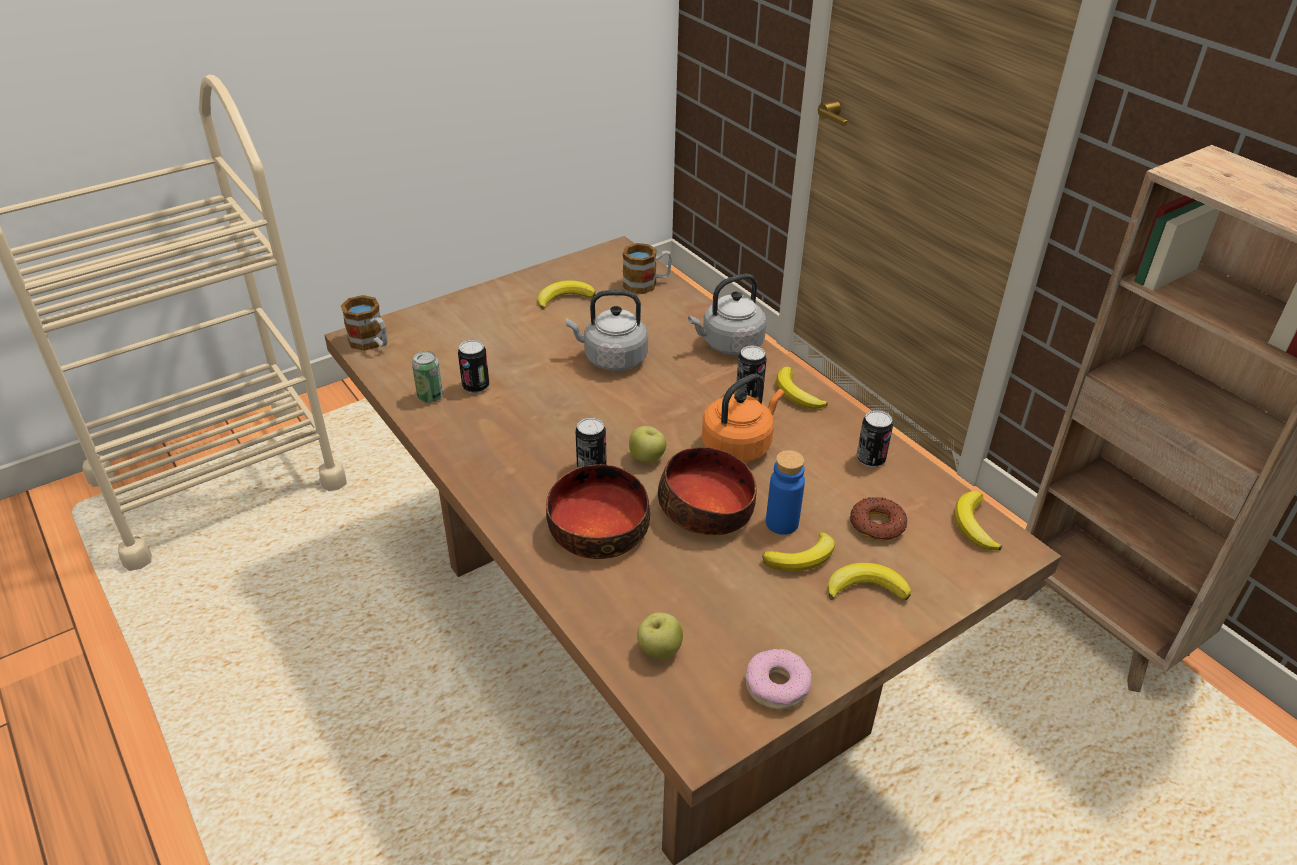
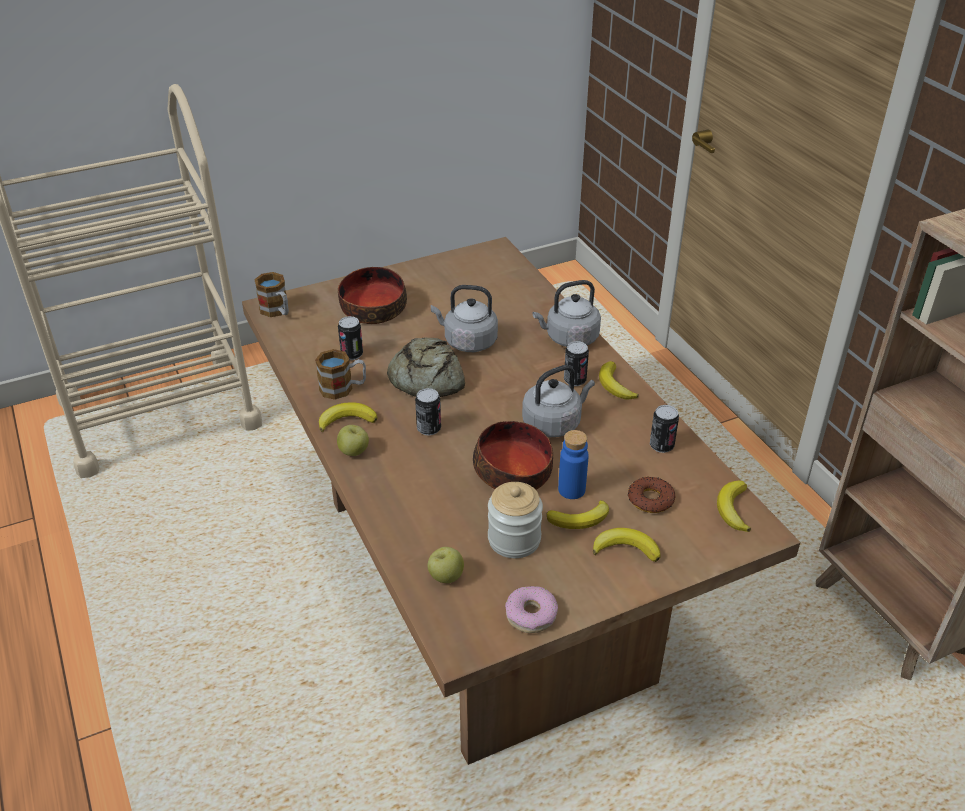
camera: 10 degrees right, 0 degrees up
can [412,351,443,403] -> none
banana [538,280,595,310] -> banana moved to [319,402,377,432]
bowl [546,464,650,559] -> bowl moved to [338,267,407,324]
mug [623,243,672,294] -> mug moved to [315,349,366,400]
apple [629,426,666,463] -> apple moved to [337,425,369,456]
orange kettle [702,374,784,462] -> grey kettle [522,365,595,437]
none -> bread [387,338,465,397]
none -> jar [488,482,543,558]

